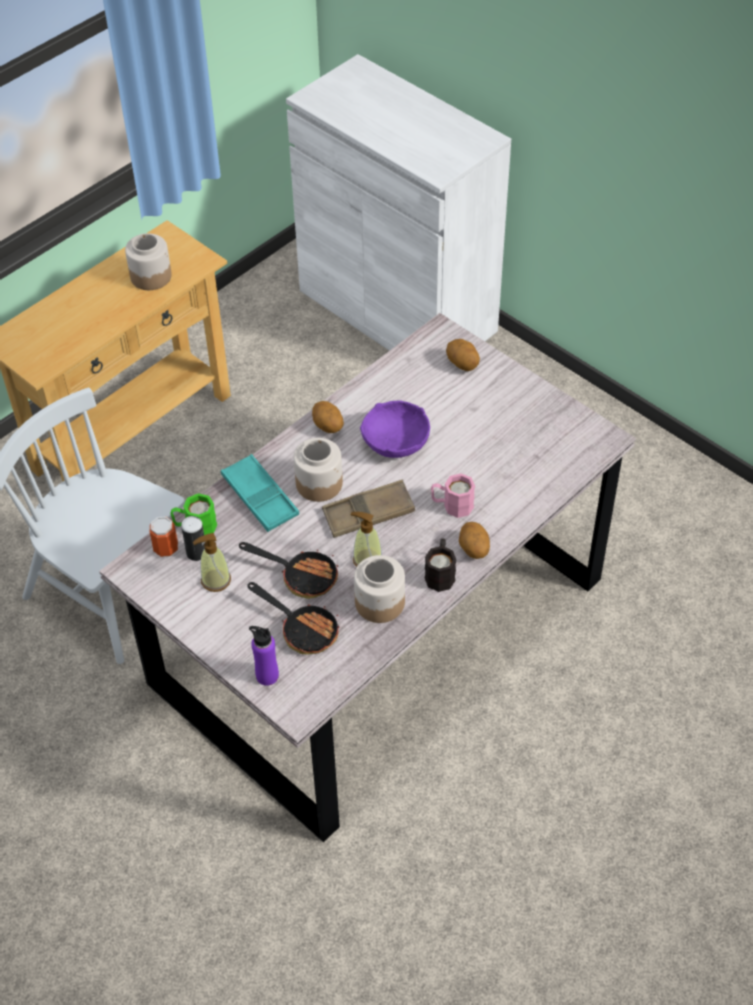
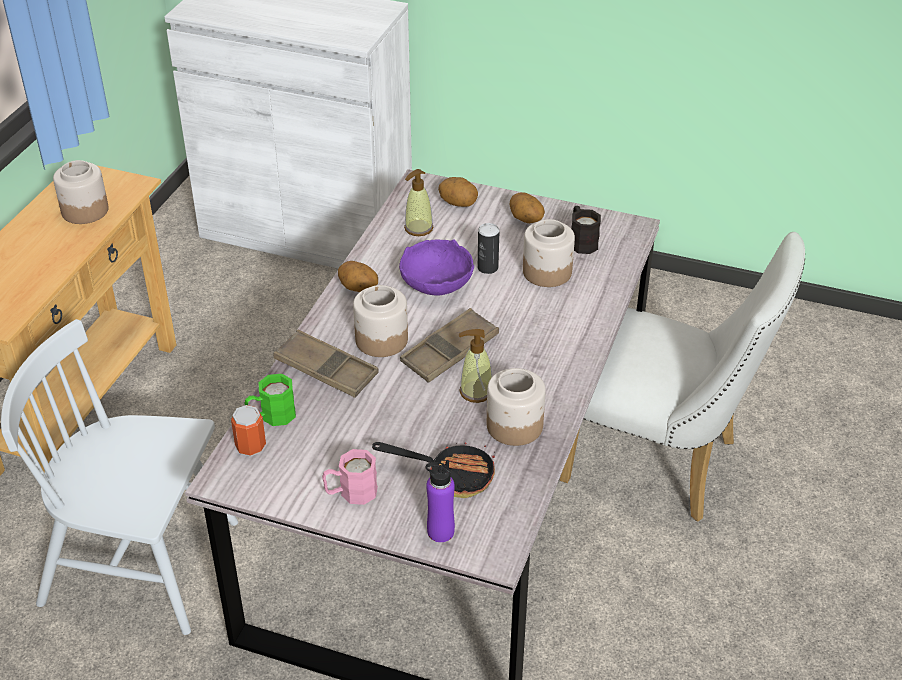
camera: 25 degrees left, 10 degrees down
can [181,516,205,561] -> can moved to [478,223,499,274]
soap dispenser [193,533,231,592] -> soap dispenser moved to [404,169,433,236]
turquoise tray [221,454,299,532] -> brown tray [274,330,379,398]
frying pan [239,542,338,599] -> none
black mug [425,539,456,592] -> black mug moved to [571,206,601,254]
pink mug [431,473,475,518] -> pink mug moved to [322,449,378,505]
potato [459,522,490,559] -> potato moved to [509,192,545,223]
none -> jar [523,219,575,287]
none -> white chair [560,232,805,522]

